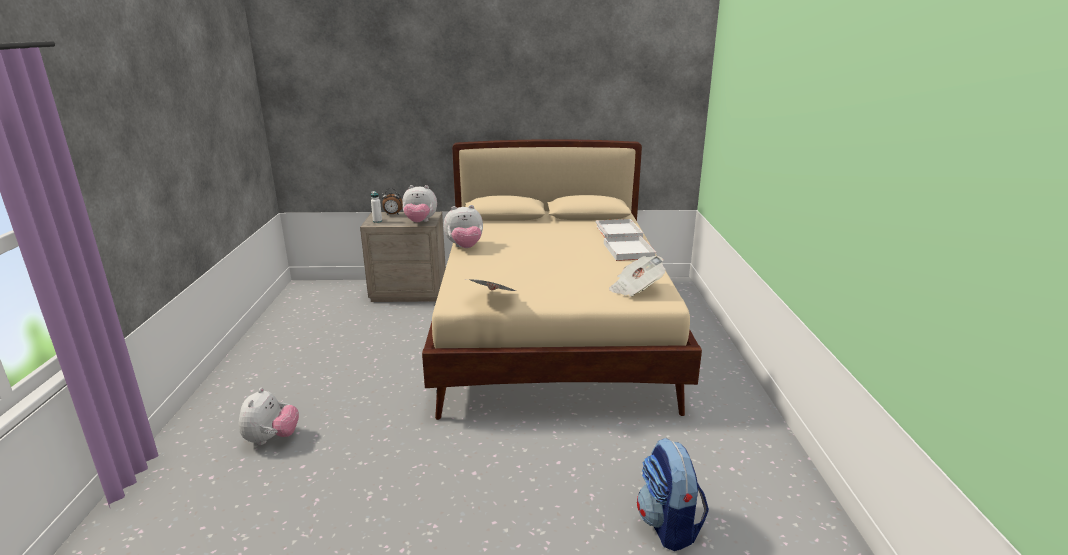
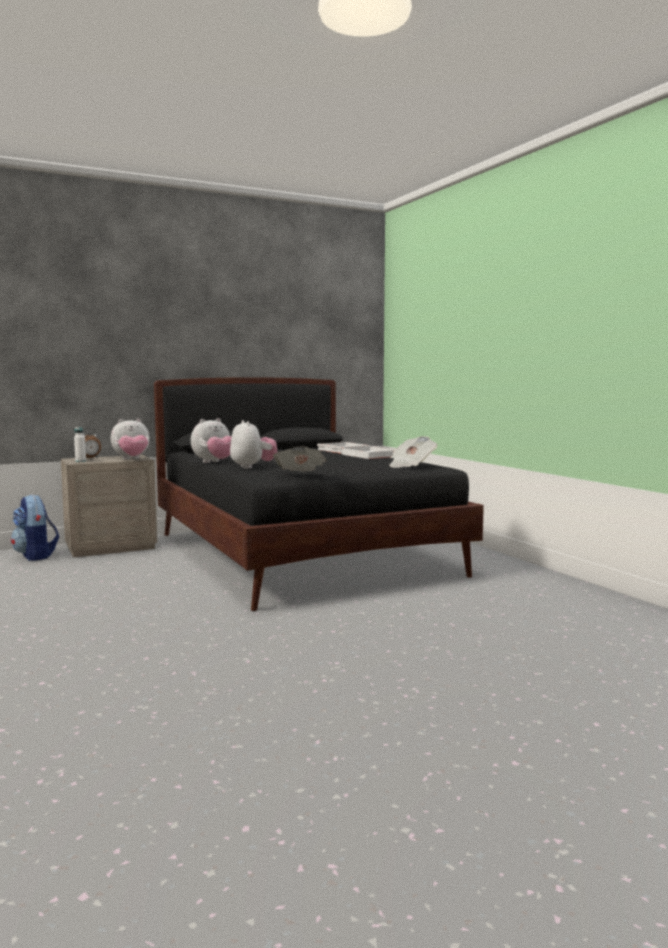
camera: 25 degrees left, 15 degrees down
plush toy [239,388,299,445] -> plush toy moved to [230,420,277,469]
beige bed [422,139,702,420] -> black bed [154,377,484,611]
backpack [637,438,709,551] -> backpack moved to [11,495,59,561]

